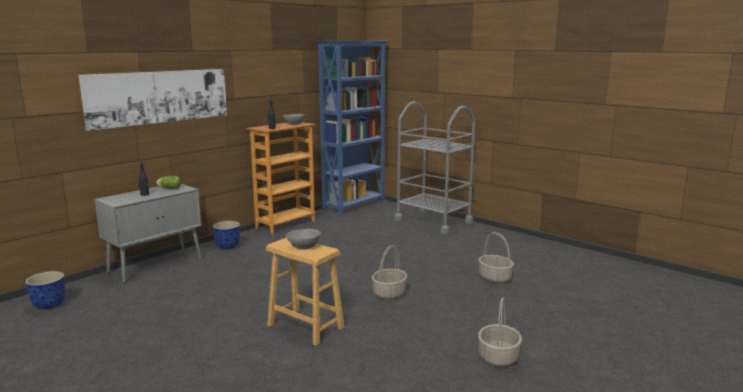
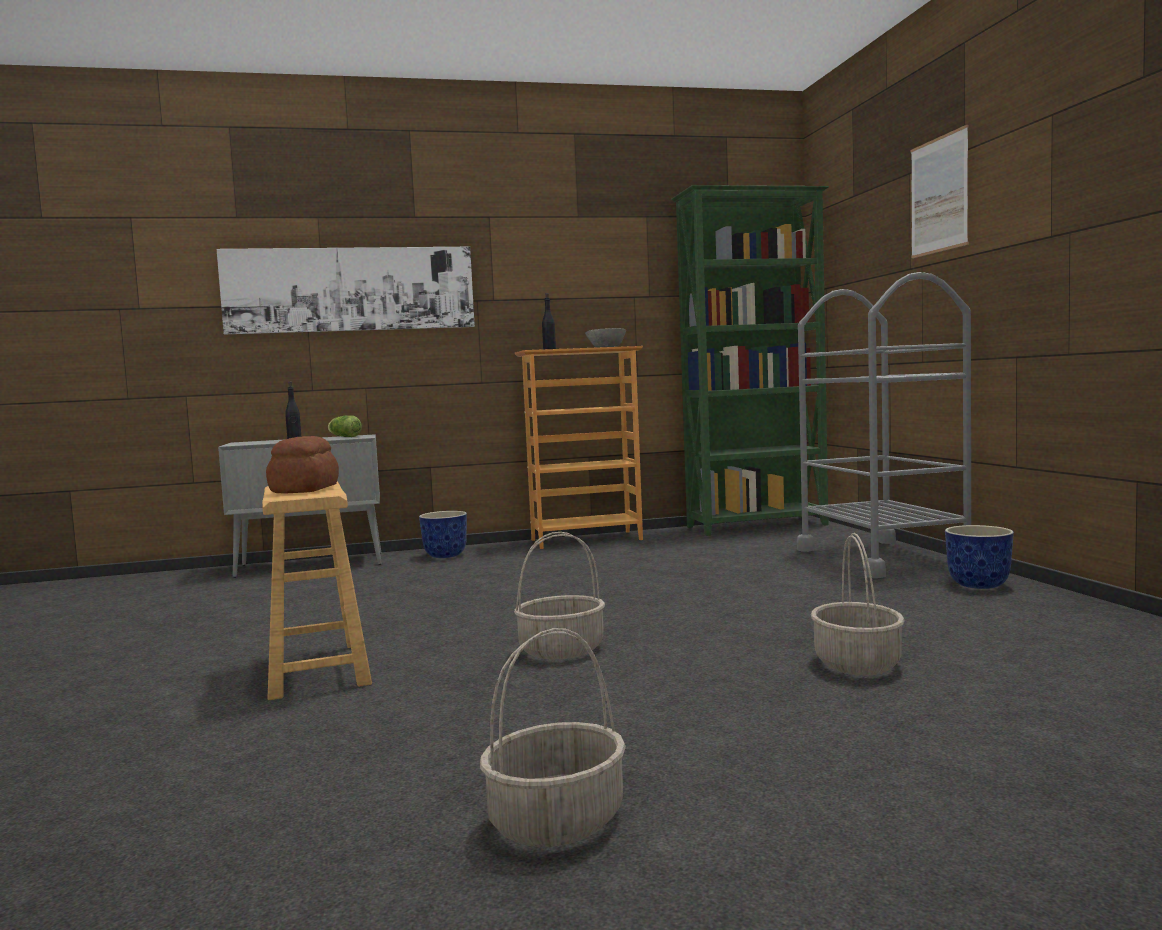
camera: 35 degrees right, 10 degrees down
planter [25,271,66,309] -> planter moved to [945,525,1014,589]
grey bowl [286,229,321,250] -> bread [266,436,339,493]
blue bookcase [316,41,388,215] -> green bookcase [671,185,829,536]
none -> picture [910,125,969,258]

